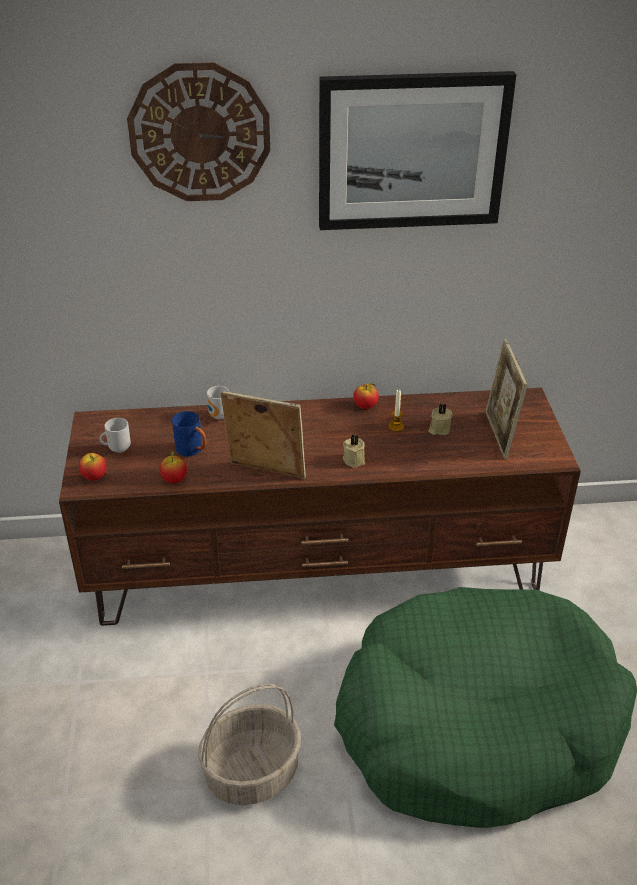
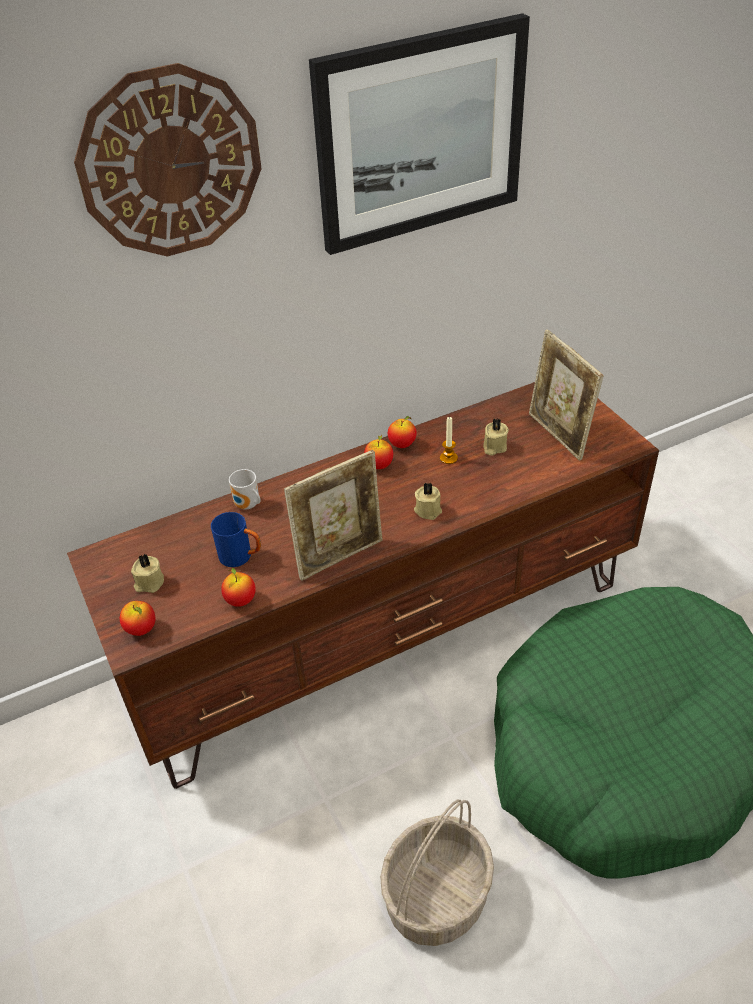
camera: 20 degrees left, 5 degrees up
mug [100,418,131,453] -> beige candle [131,554,164,593]
picture frame [221,391,306,479] -> picture frame turned 150 degrees clockwise [284,450,382,581]
none -> apple [364,434,393,469]

